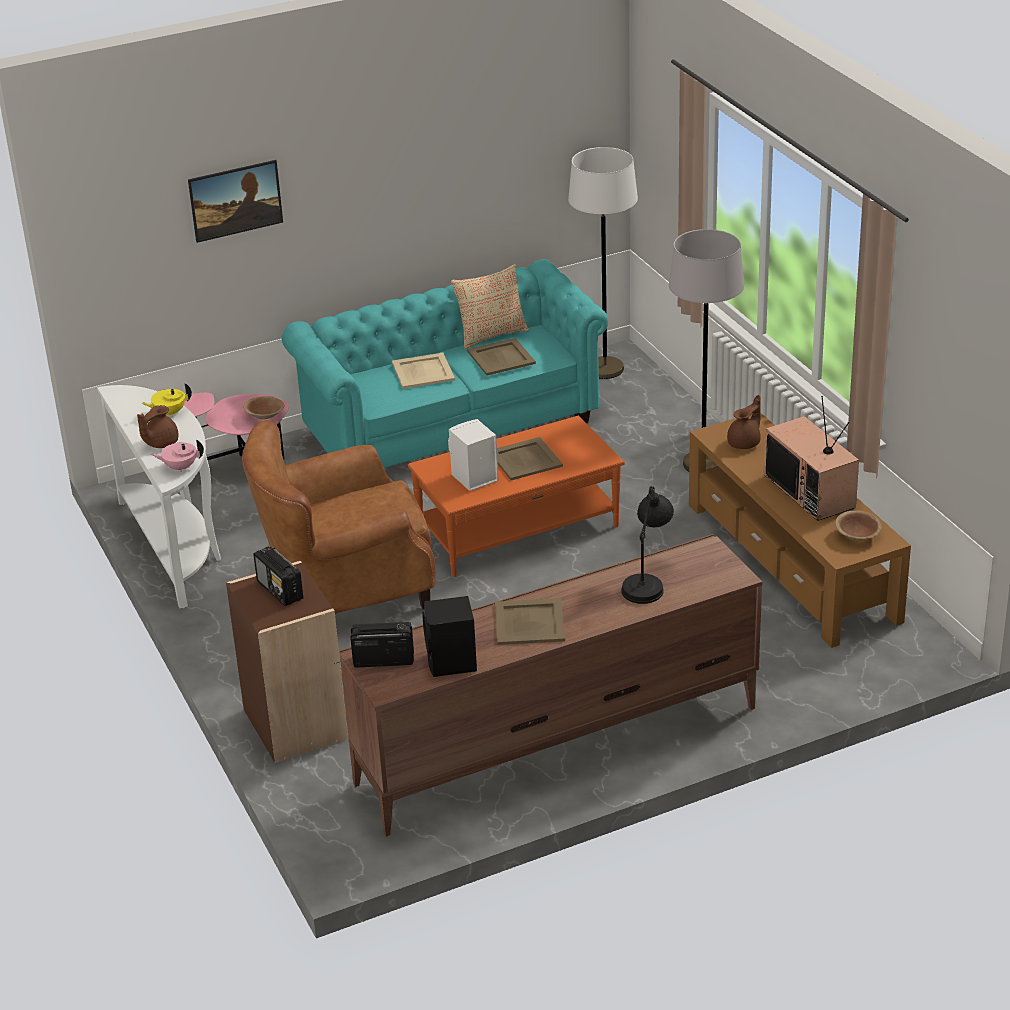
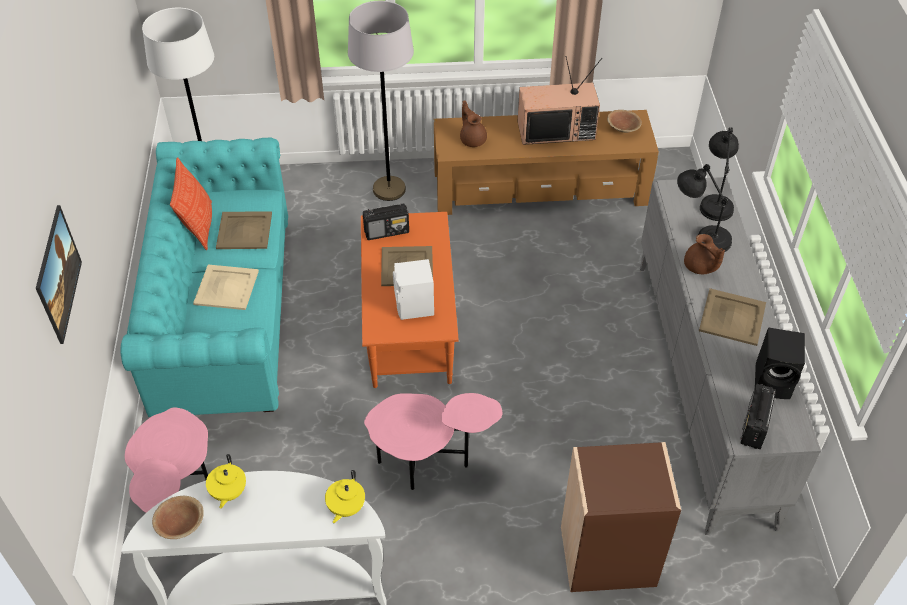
camera: 70 degrees left, 15 degrees up
brown teapot [137,405,178,448] -> brown teapot moved to [684,234,725,274]
pink teapot [151,439,204,472] -> yellow teapot [325,470,365,523]
brown armchair [242,420,436,614] -> pink side table [364,393,502,490]
brown bowl [243,396,284,420] -> brown bowl moved to [152,496,204,539]
radio [253,547,303,606] -> radio moved to [363,204,409,240]
brown cabinet [339,534,763,837] -> grey cabinet [640,177,821,535]
beige pillow [451,264,529,349] -> orange pillow [170,157,212,251]
none -> black table lamp [700,127,739,221]

